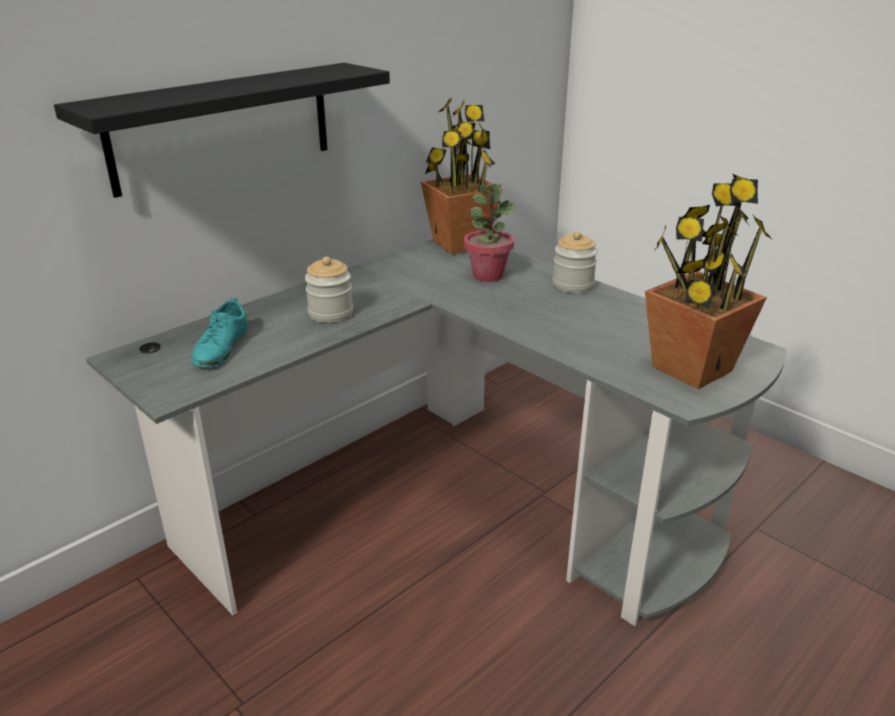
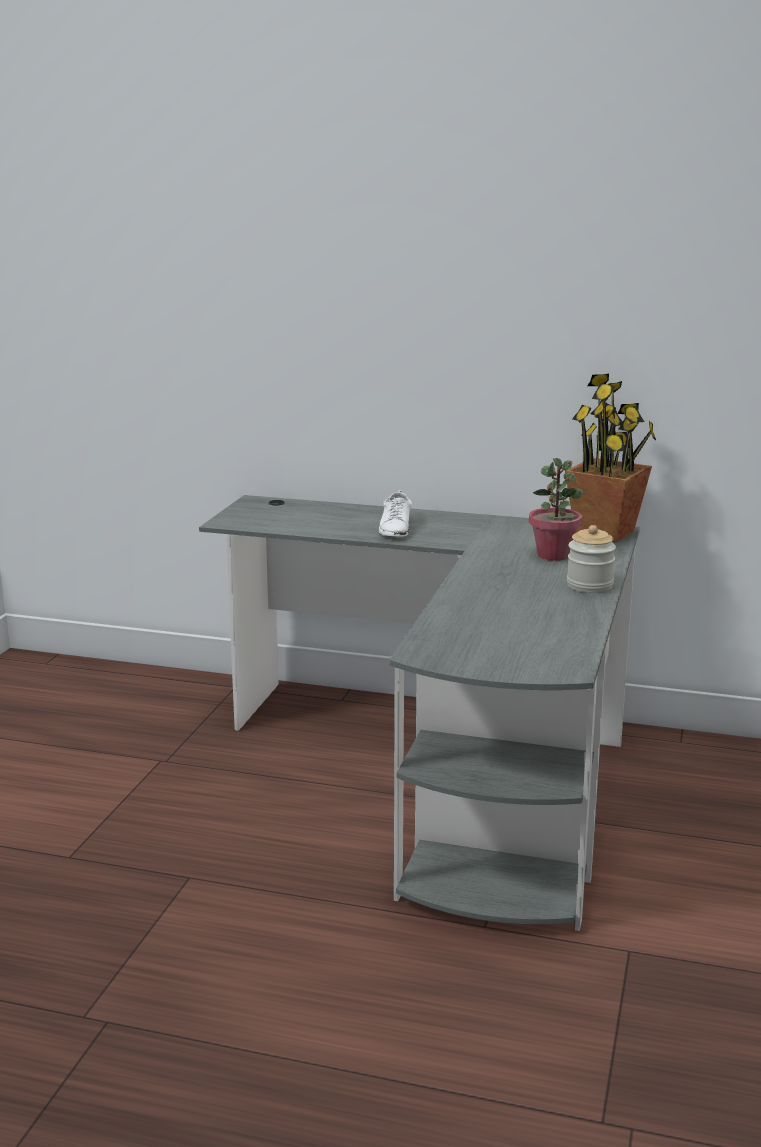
camera: 60 degrees right, 10 degrees down
black shelf [54,63,390,198] -> none
turquoise shoe [192,298,248,368] -> none
jar [305,257,353,323] -> white shoe [379,490,412,537]
potted plant [645,174,772,389] -> none

